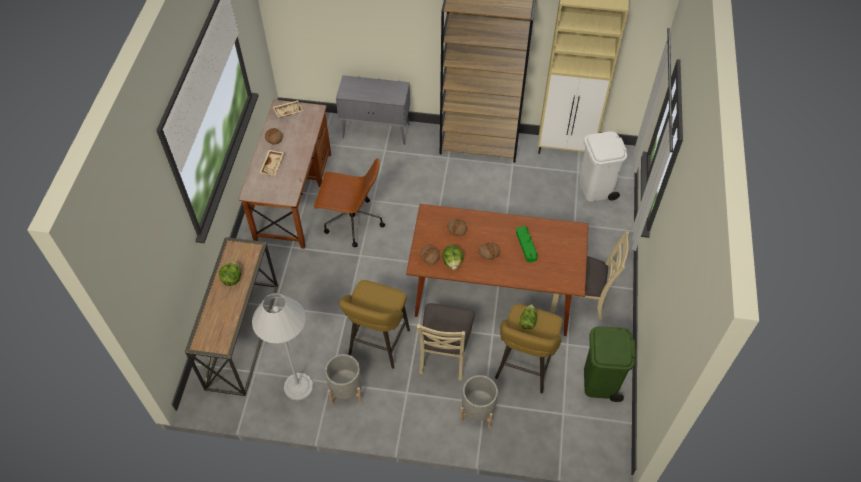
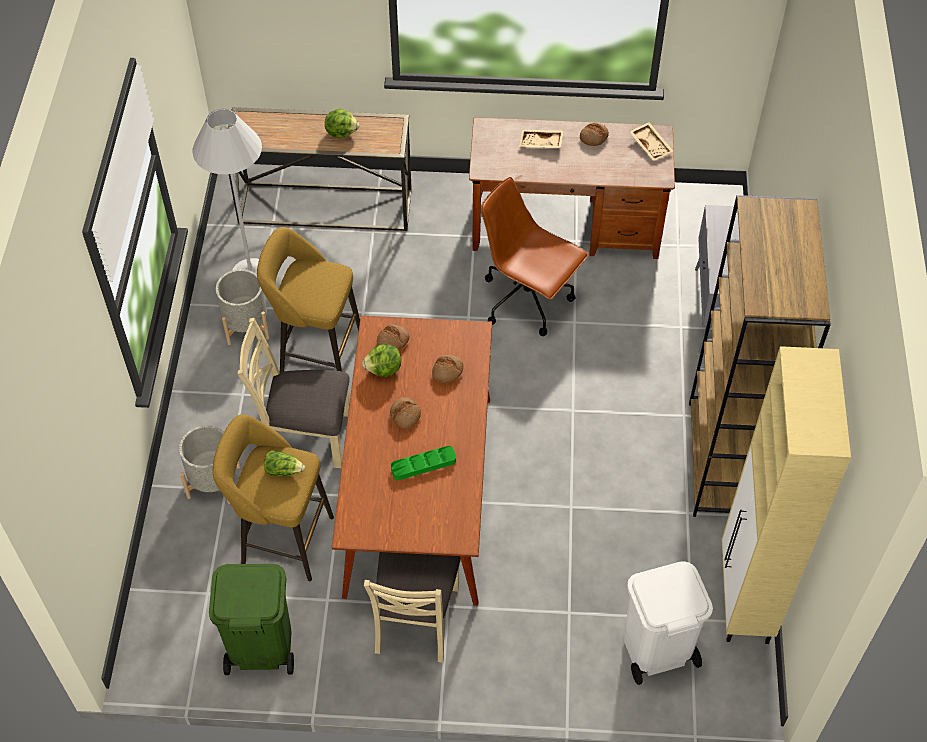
camera: 85 degrees right, 0 degrees up
brown office chair [314,158,385,247] -> brown office chair turned 120 degrees clockwise [480,177,589,336]

